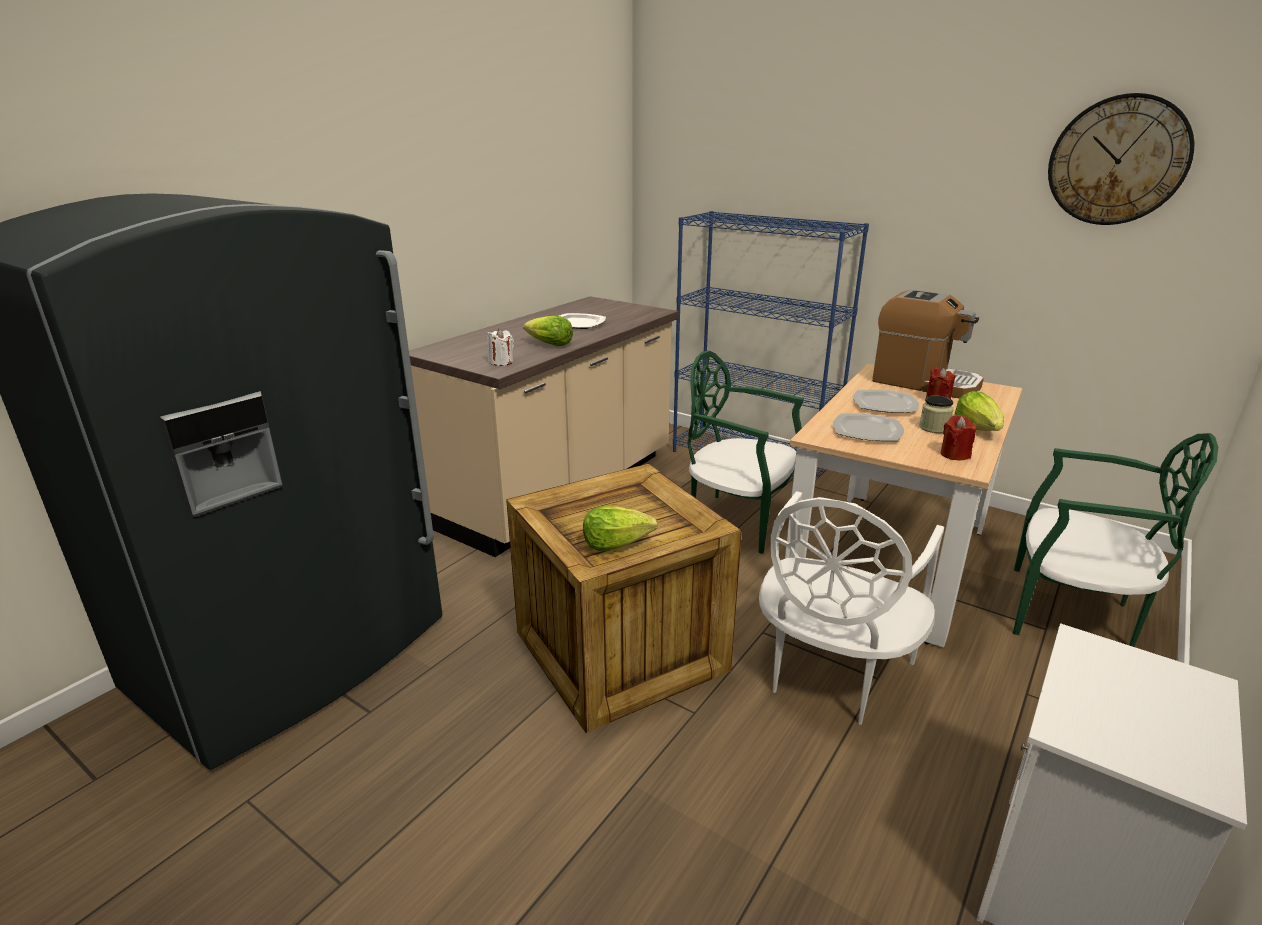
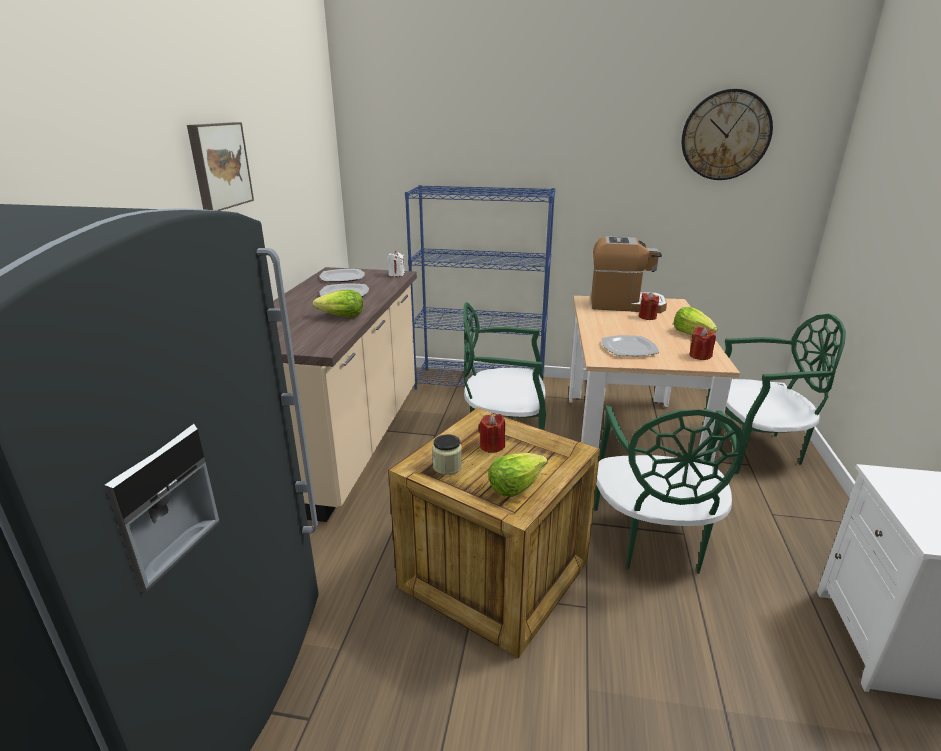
camera: 25 degrees left, 0 degrees up
white candle [487,328,514,366] -> white candle moved to [387,251,405,277]
white chair [759,491,944,725] -> green chair [594,406,745,574]
plate [853,389,919,413] -> plate moved to [319,269,365,282]
jar [919,396,953,433] -> jar moved to [432,434,462,475]
none -> picture [187,122,254,211]
none -> red candle [479,414,505,453]

